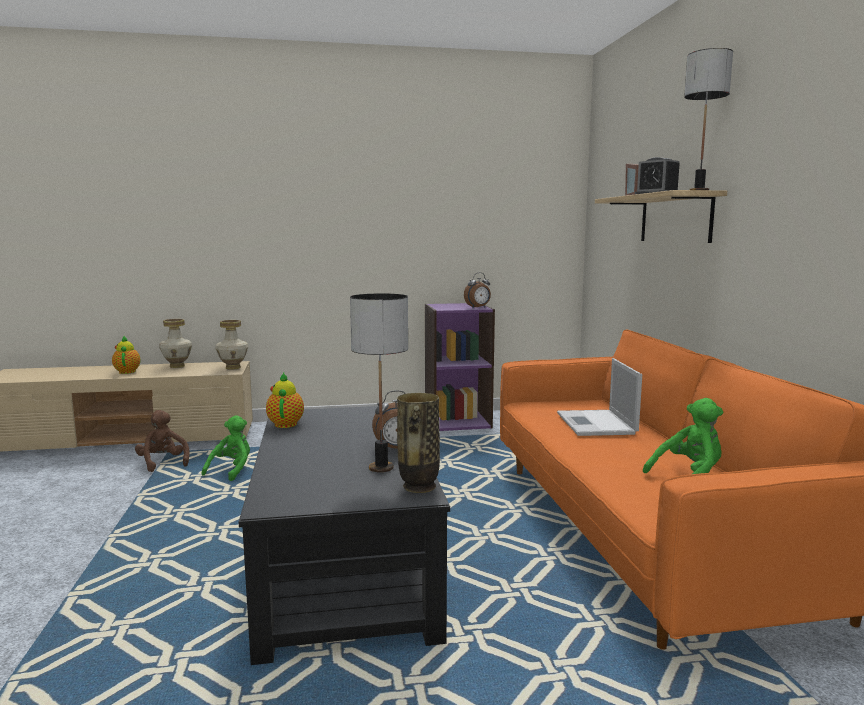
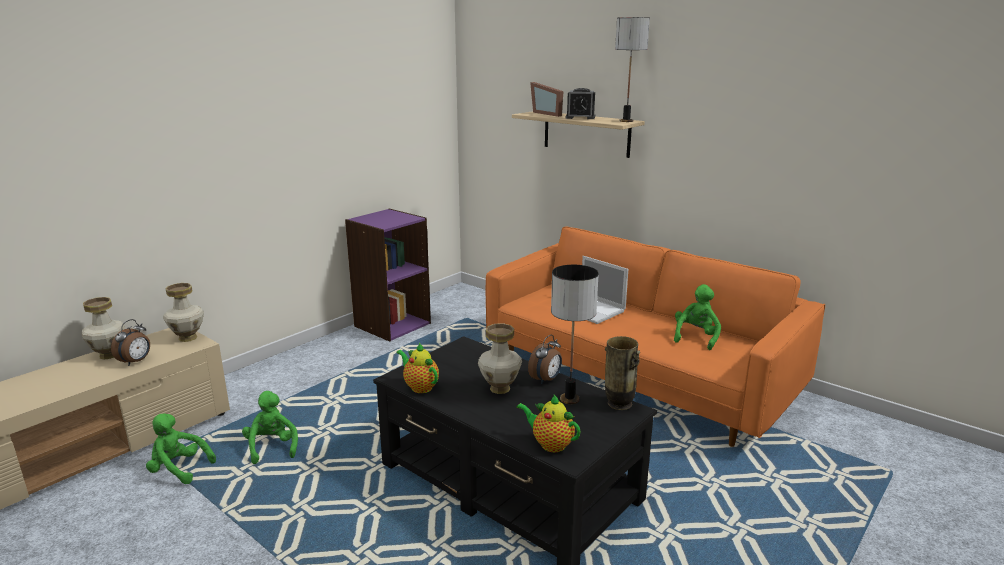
camera: 40 degrees left, 10 degrees up
teapot [112,335,140,374] -> teapot moved to [516,395,581,452]
brown plush toy [135,410,190,472] -> green plush toy [146,413,216,484]
alarm clock [464,272,491,308] -> alarm clock moved to [111,319,150,366]
none -> vase [478,323,522,394]

